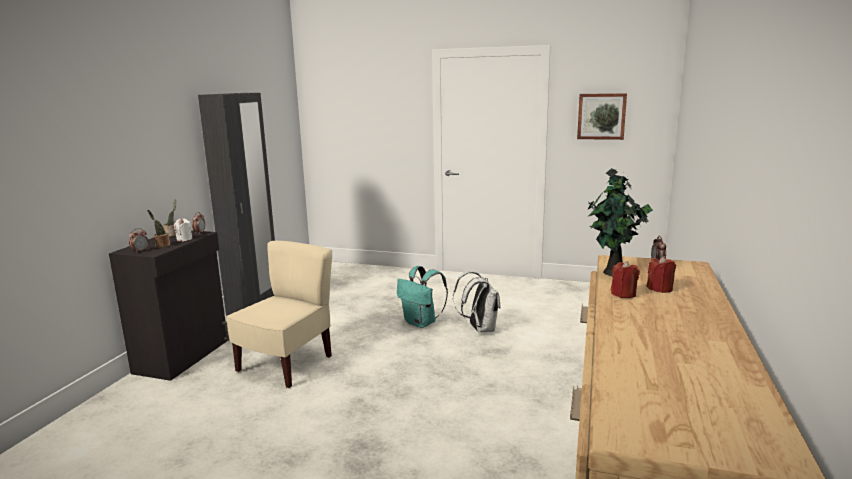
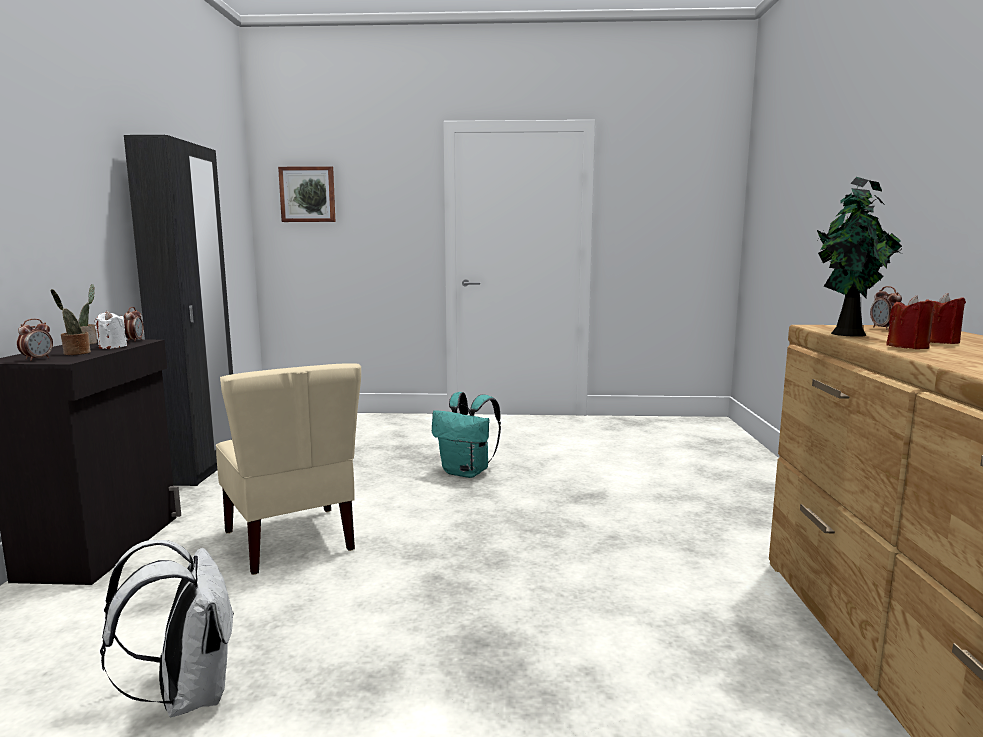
camera: 15 degrees left, 5 degrees down
beige chair [227,241,332,388] -> beige chair turned 135 degrees clockwise [216,363,361,575]
white backpack [453,271,501,333] -> white backpack moved to [100,540,234,718]
picture [577,93,627,140] -> picture moved to [278,166,335,222]

